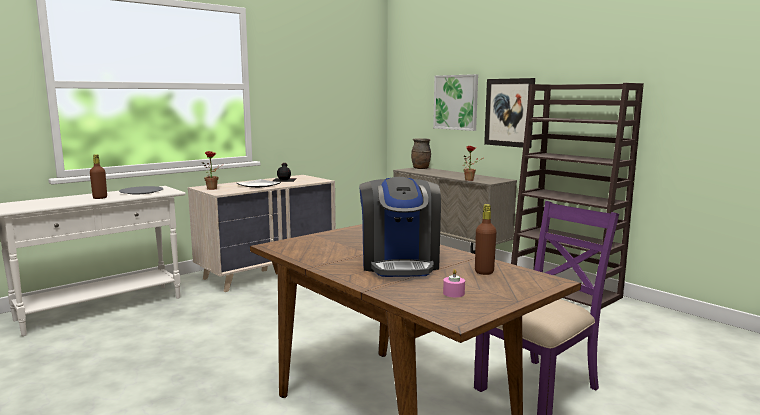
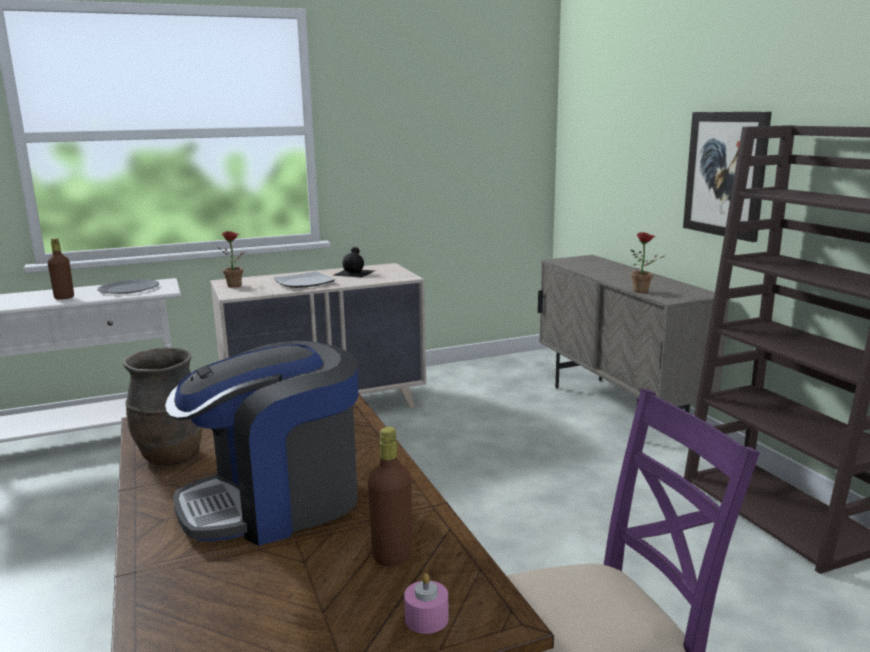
camera: 20 degrees right, 5 degrees up
coffee machine [359,177,441,277] -> coffee machine turned 45 degrees clockwise [165,341,358,546]
brown vase [411,138,431,169] -> brown vase moved to [123,348,203,466]
picture [433,74,478,131] -> none
pink candle [443,269,465,297] -> pink candle moved to [404,573,449,634]

